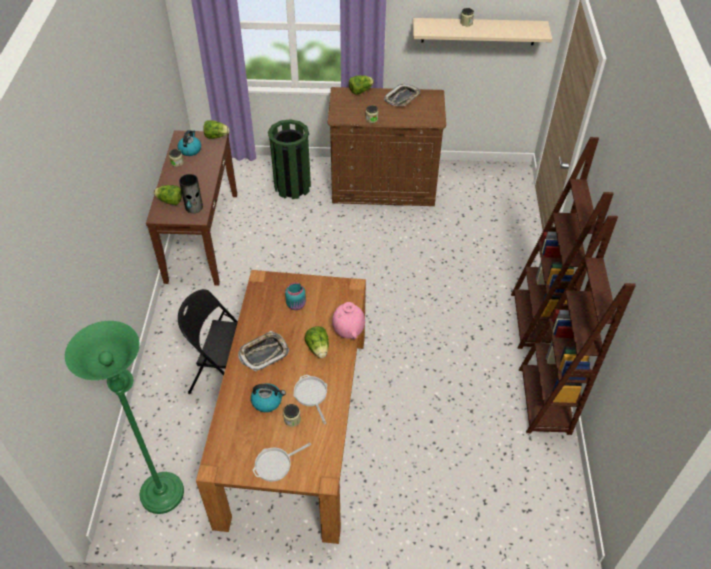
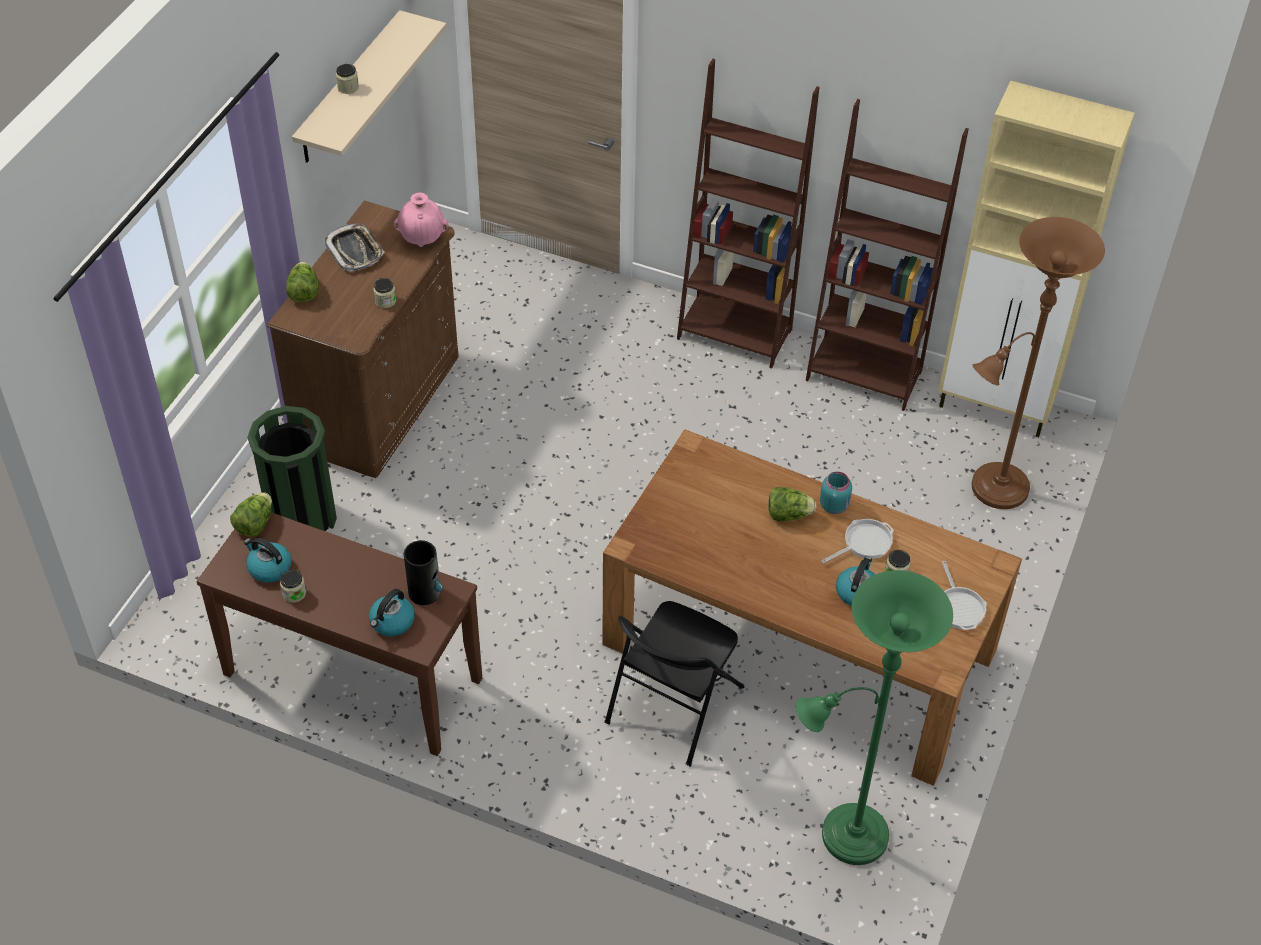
camera: 70 degrees left, 0 degrees up
lettuce [154,185,182,205] -> kettle [369,589,415,636]
tray [238,331,289,372] -> none
turquoise jar [285,282,306,310] -> turquoise jar moved to [820,472,852,514]
frying pan [294,375,327,424] -> frying pan turned 150 degrees clockwise [821,519,894,563]
pink vase [332,302,365,339] -> pink vase moved to [394,193,449,247]
none -> beige cabinet [938,81,1135,437]
none -> brown floor lamp [972,217,1105,509]

